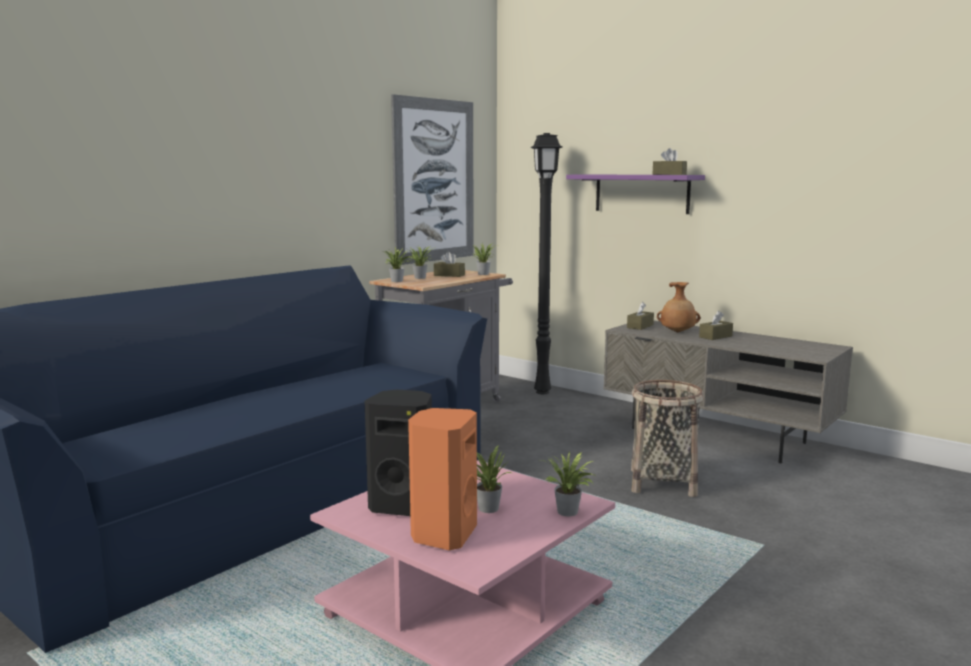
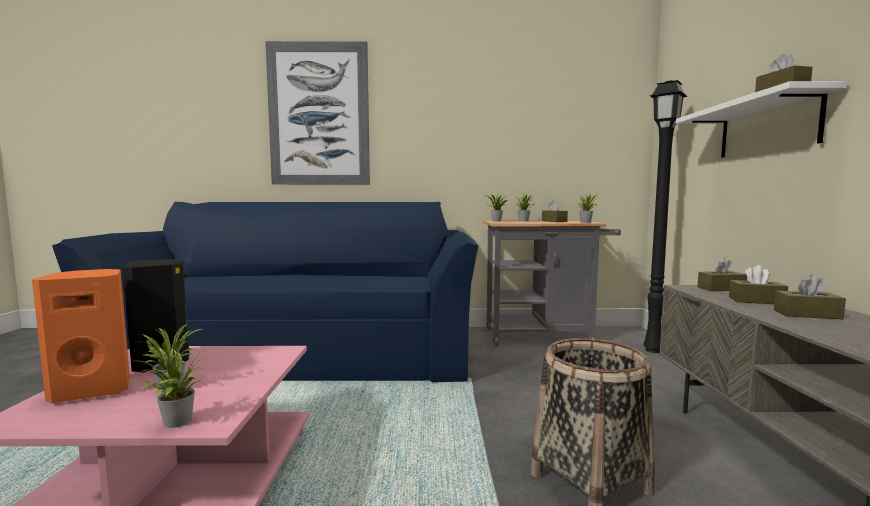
camera: 50 degrees right, 5 degrees down
picture [391,94,474,265] -> picture moved to [265,41,370,185]
purple shelf [566,174,705,214] -> white shelf [676,81,847,158]
brown vase [657,282,700,332] -> brown tissue box [729,265,788,304]

